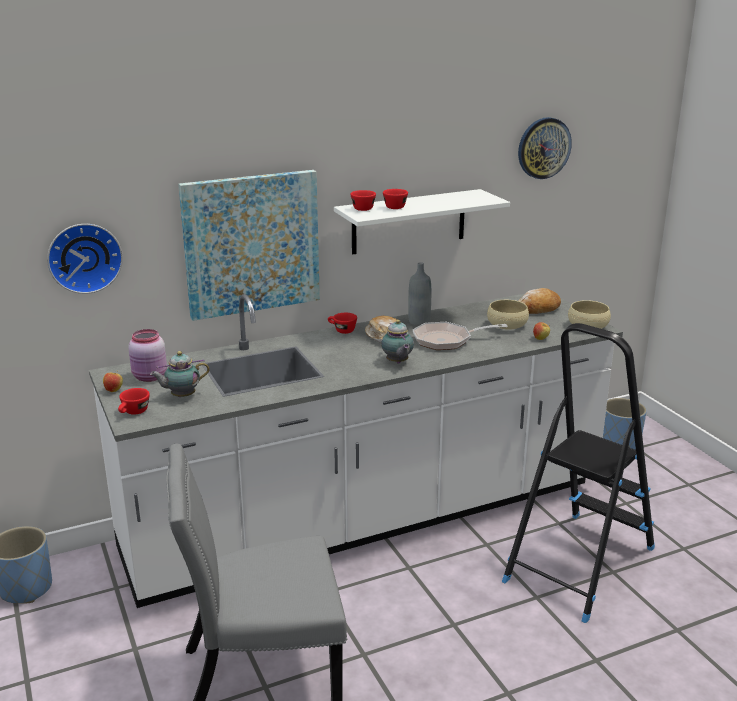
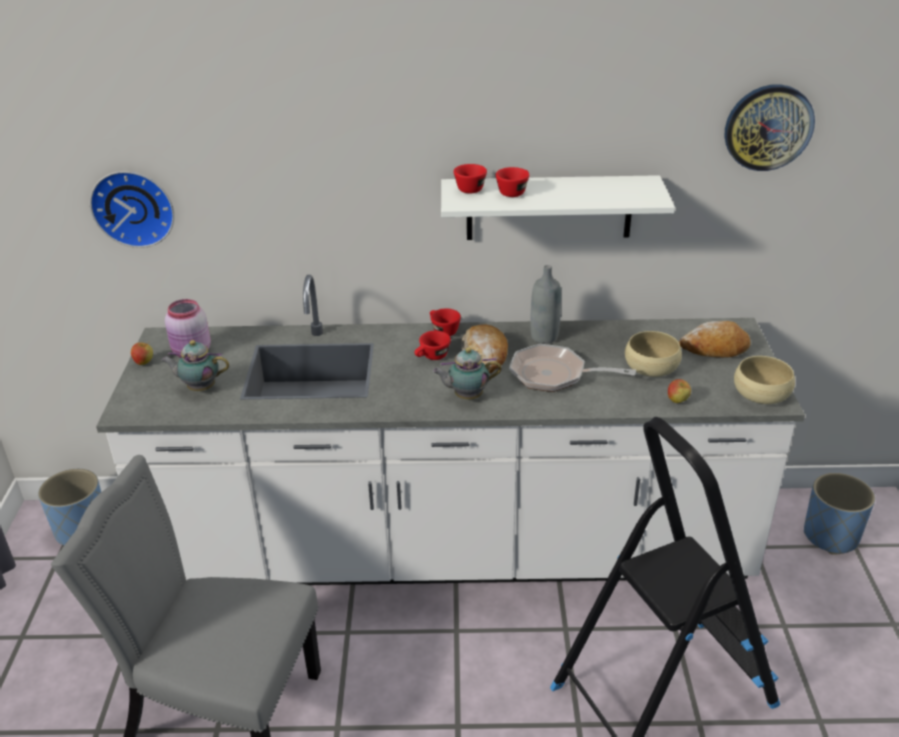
camera: 25 degrees right, 10 degrees up
red cup [118,388,150,415] -> red cup moved to [414,331,451,360]
picture [178,170,320,321] -> none
teapot [381,320,414,364] -> teapot turned 75 degrees clockwise [432,347,501,399]

